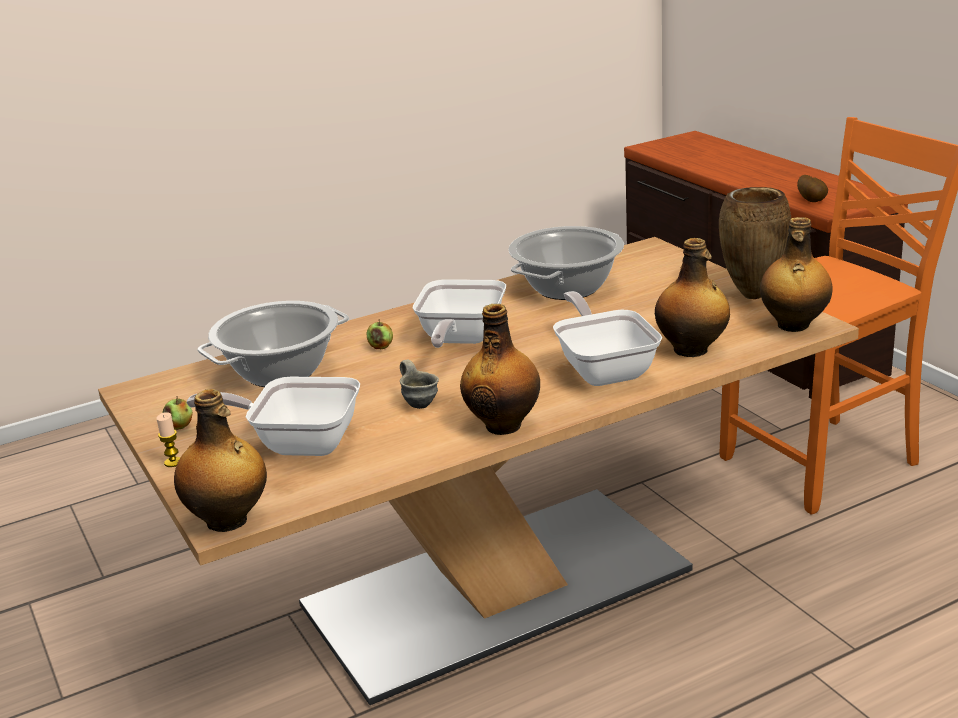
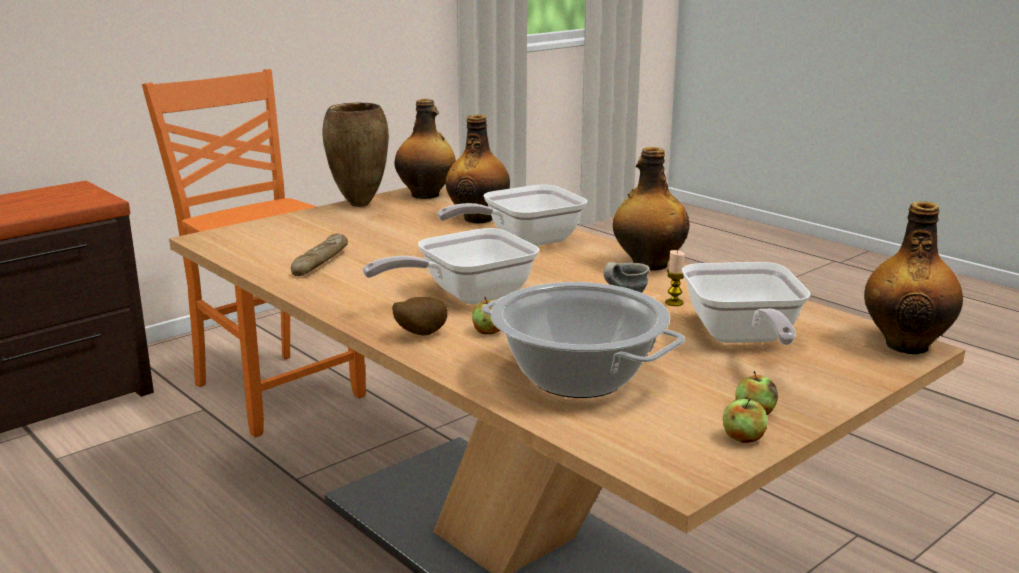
camera: 105 degrees left, 5 degrees down
candle [157,412,180,467] -> candle moved to [665,250,685,306]
frying pan [413,279,506,348] -> frying pan turned 150 degrees clockwise [363,228,539,304]
cooking pot [508,226,624,300] -> bread [291,233,348,276]
potato [797,175,828,202] -> potato moved to [392,297,448,336]
none -> apple [723,398,767,443]

